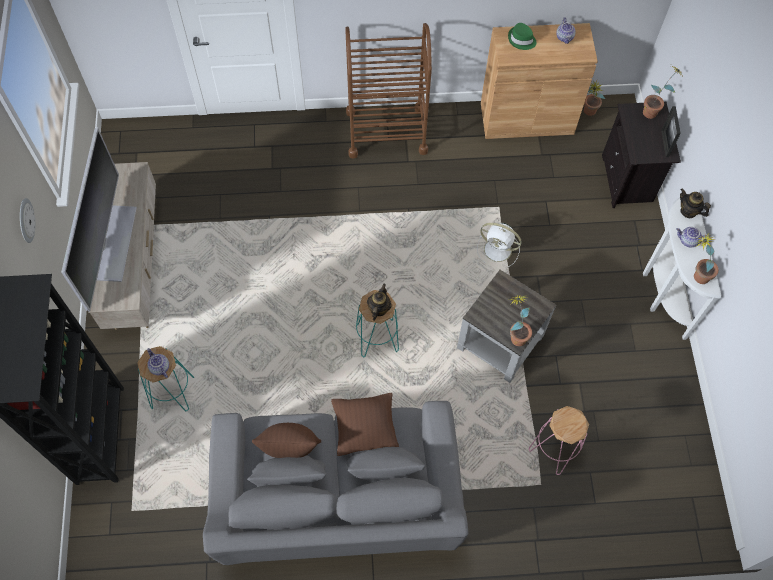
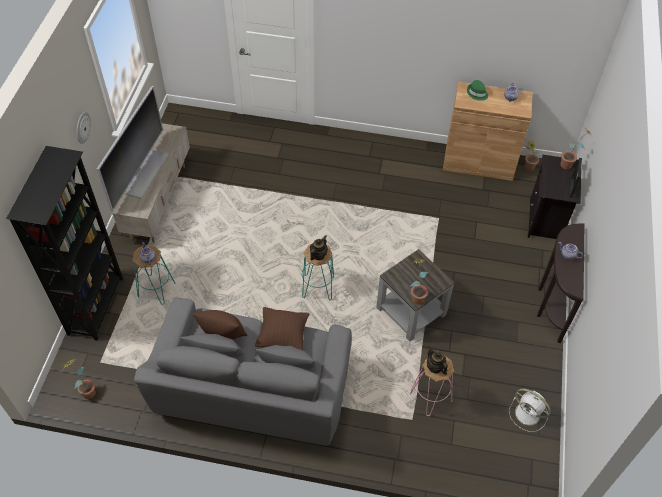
camera: 15 degrees right, 10 degrees down
brown cart [345,23,432,159] -> none
white fan [477,223,522,267] -> white fan moved to [509,389,551,432]
white console table [643,193,722,340] -> brown console table [537,223,584,343]
teapot [680,188,711,218] -> teapot moved to [427,346,448,375]
potted plant [694,234,719,284] -> potted plant moved to [64,359,96,399]

